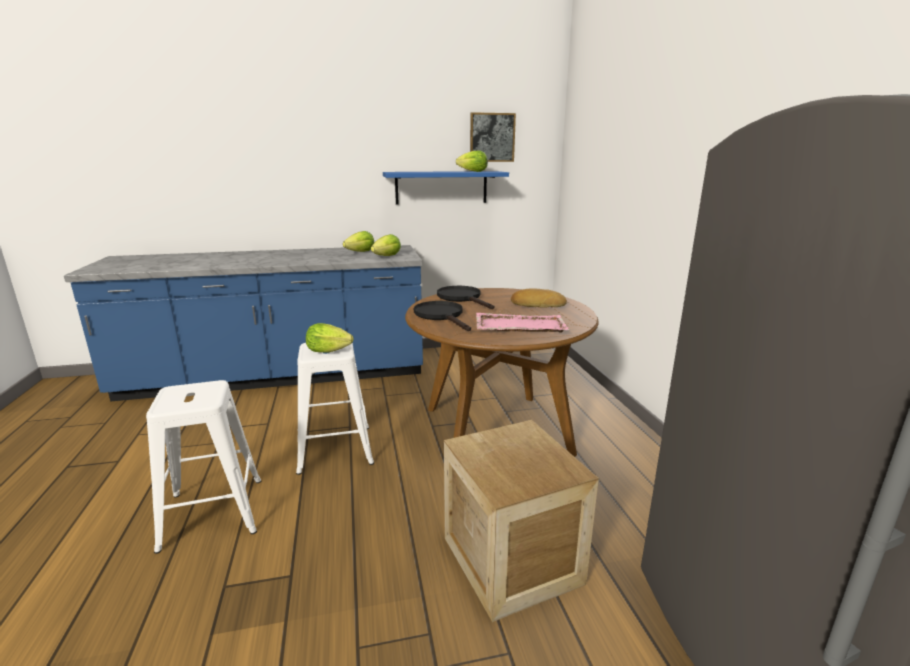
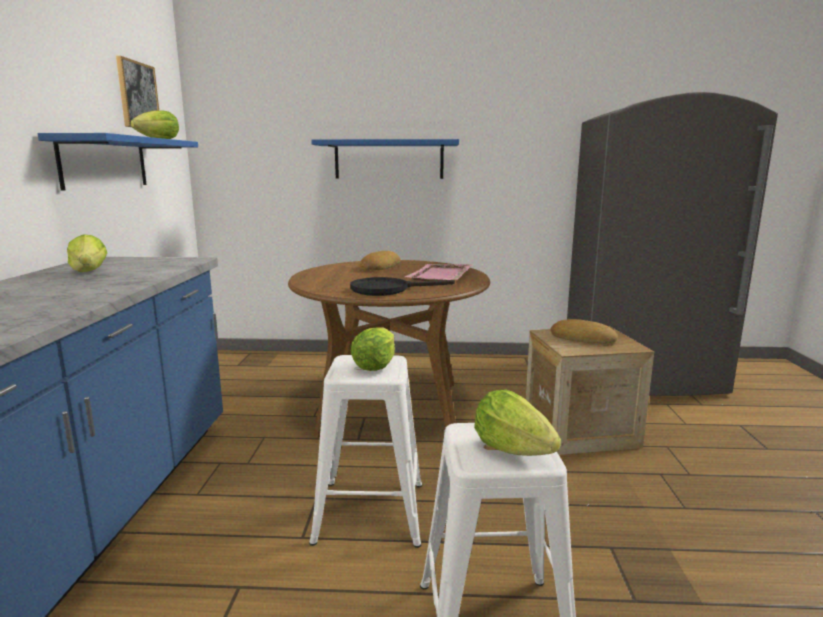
camera: 75 degrees left, 5 degrees down
lettuce [371,234,401,256] -> lettuce moved to [474,389,561,456]
black frying pan [437,286,494,309] -> none
none -> blue shelf [311,139,459,179]
none -> bread [550,319,618,344]

